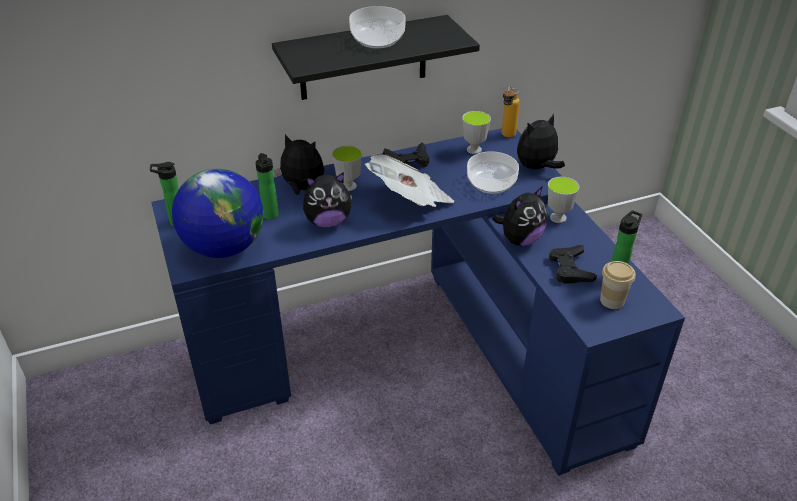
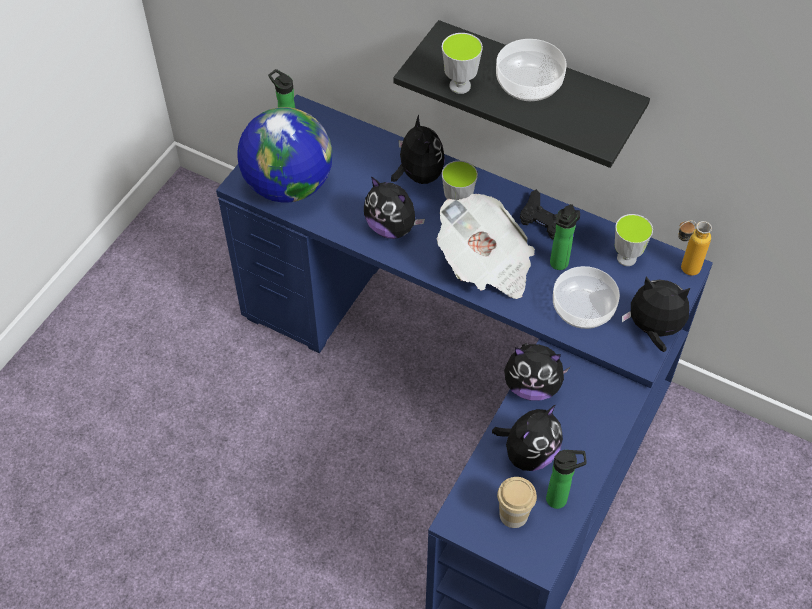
camera: 50 degrees right, 15 degrees up
bottle [255,153,279,220] -> bottle moved to [550,204,577,270]
cup [548,177,579,223] -> cup moved to [442,33,483,94]
black game controller [549,245,597,284] -> plush toy [492,405,563,471]

